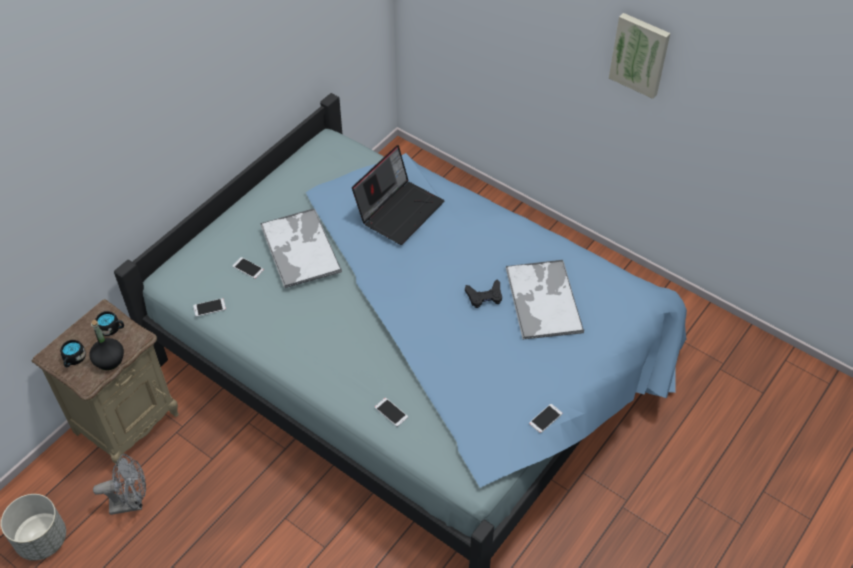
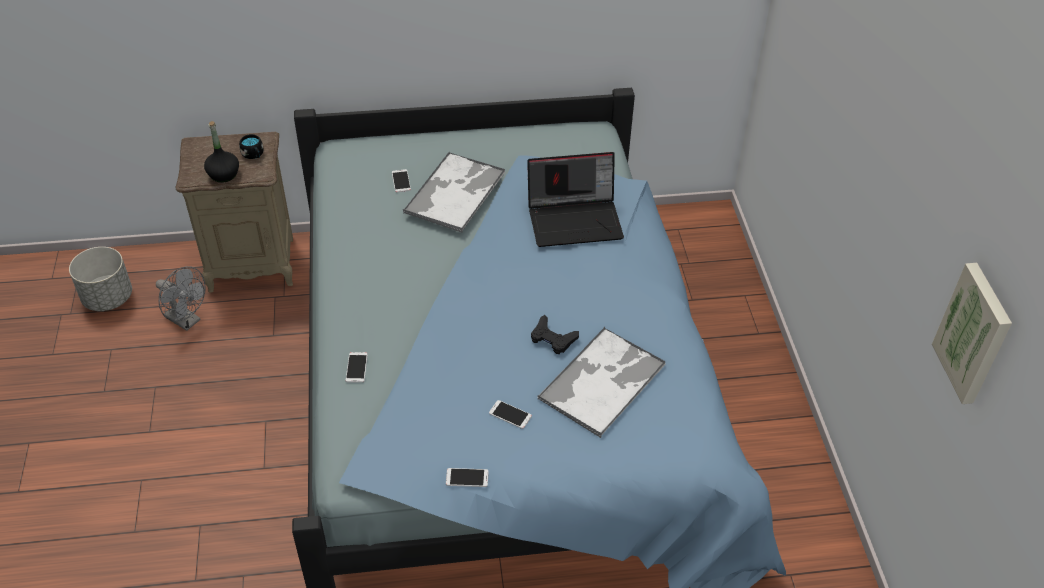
camera: 45 degrees right, 5 degrees down
black mug [60,340,86,367] -> none
phone [193,298,226,317] -> phone moved to [489,400,532,429]
picture [609,13,670,99] -> picture moved to [932,263,1012,404]

